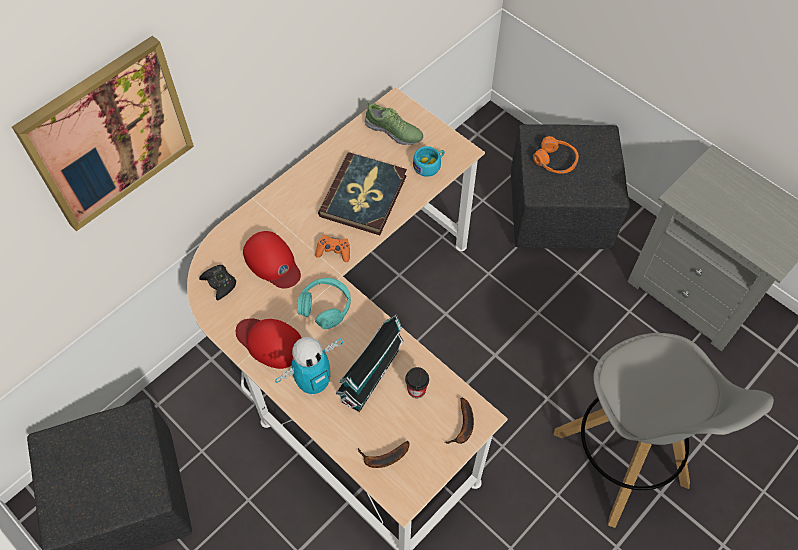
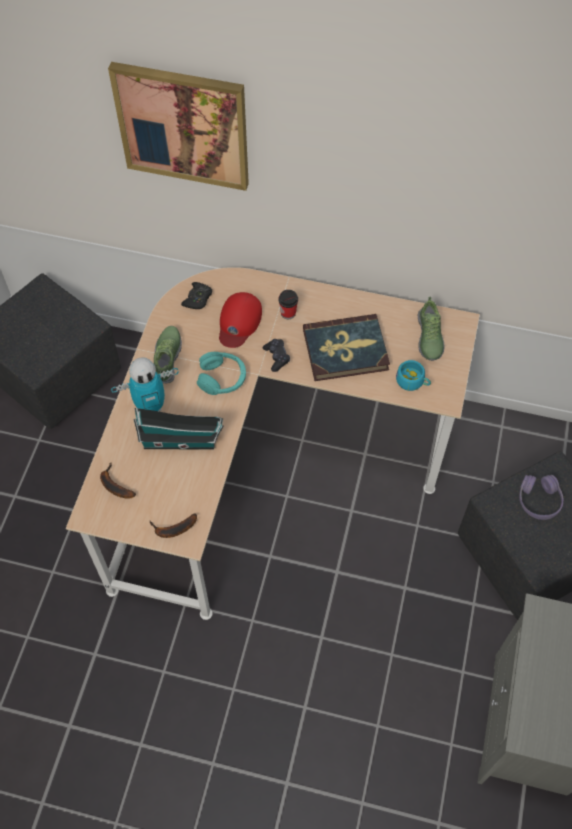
camera: 60 degrees right, 0 degrees up
red cap [236,318,302,369] -> shoe [154,326,182,383]
toy robot [275,337,343,396] -> toy robot turned 45 degrees counterclockwise [111,357,179,411]
orange game controller [315,235,350,262] -> black game controller [263,339,290,372]
cup [405,367,429,398] -> cup moved to [278,290,298,319]
orange headphones [533,136,579,174] -> purple headphones [519,475,564,520]
grey stool [554,333,774,528] -> none

